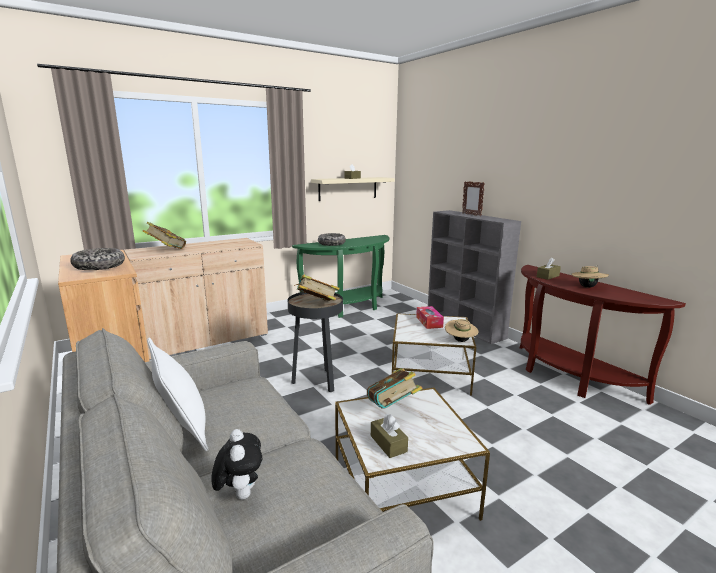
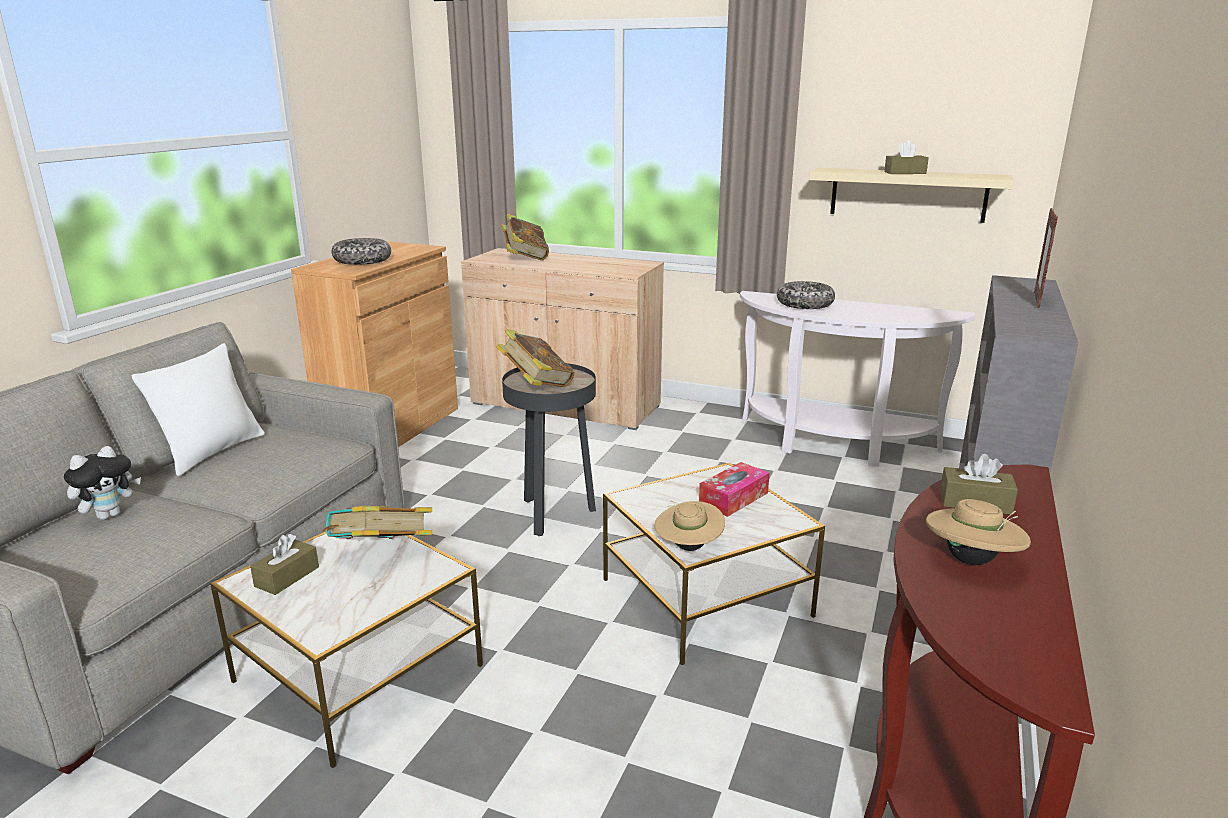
camera: 55 degrees right, 5 degrees up
green console table [292,235,389,318] -> white console table [740,291,975,467]

